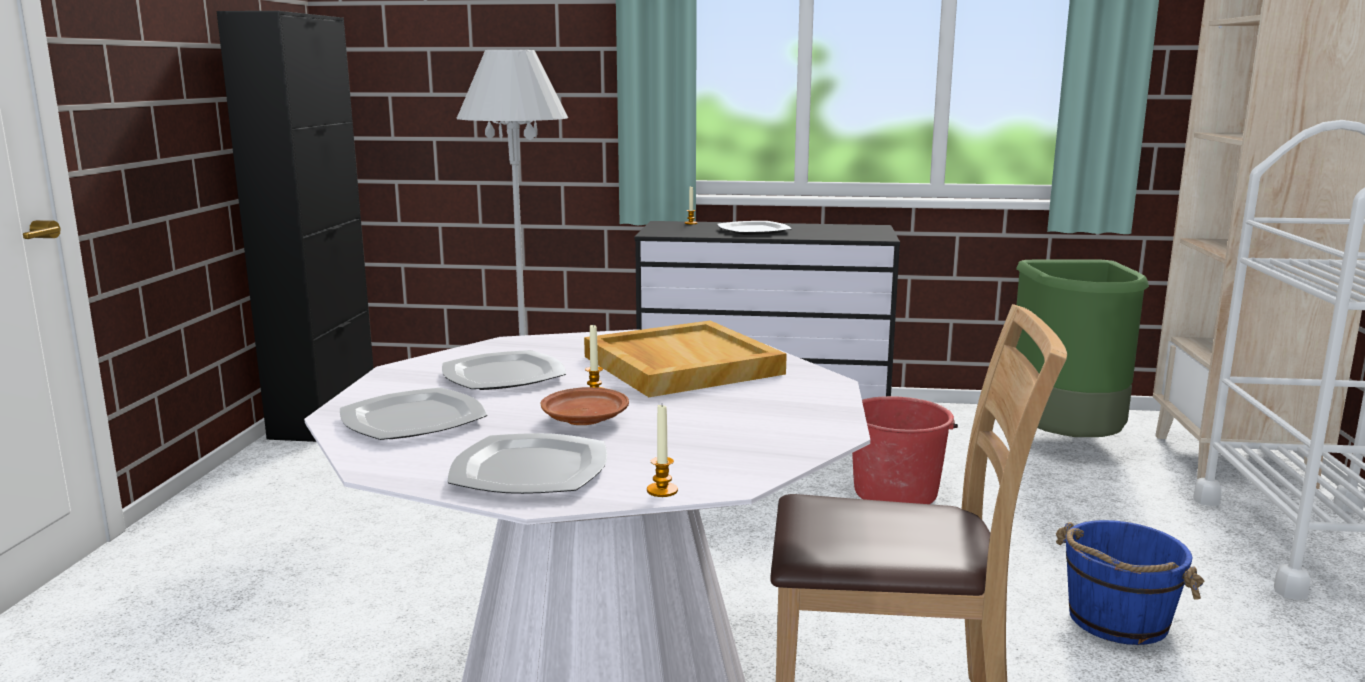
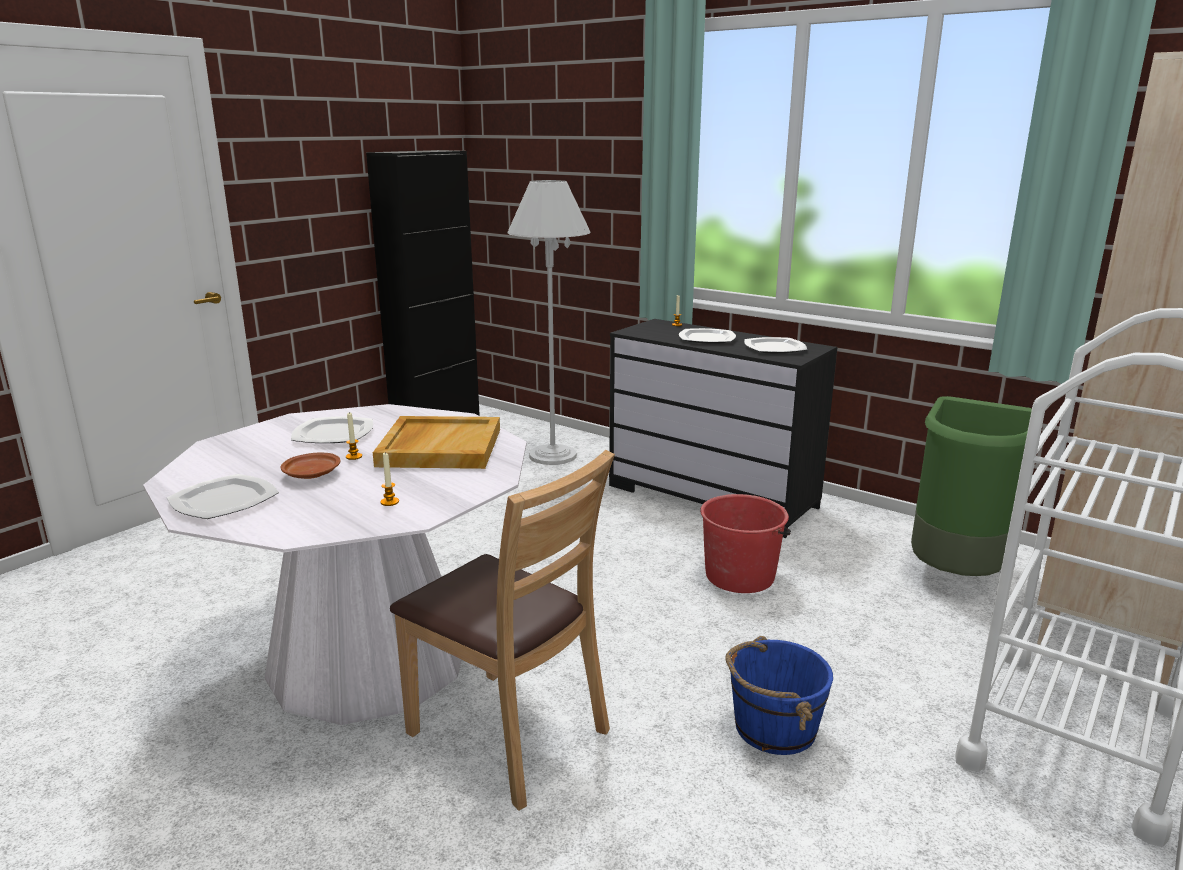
camera: 30 degrees right, 5 degrees up
plate [340,387,487,440] -> plate moved to [744,337,807,353]
candle [647,405,678,497] -> candle moved to [381,452,399,506]

